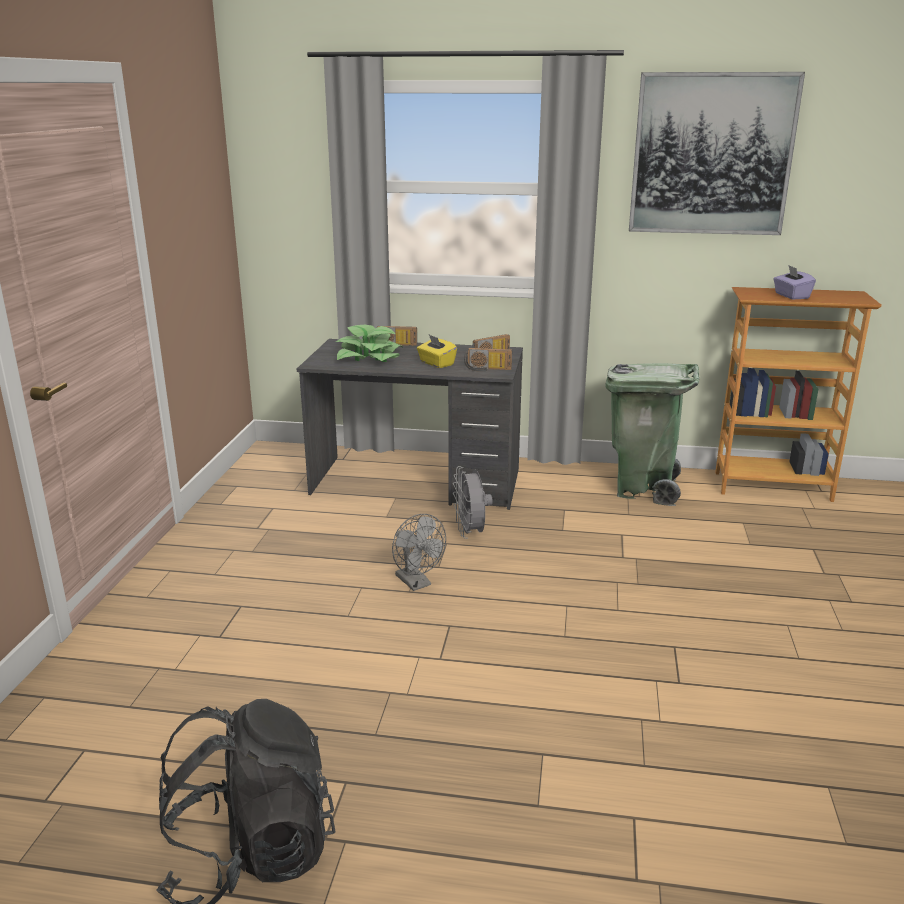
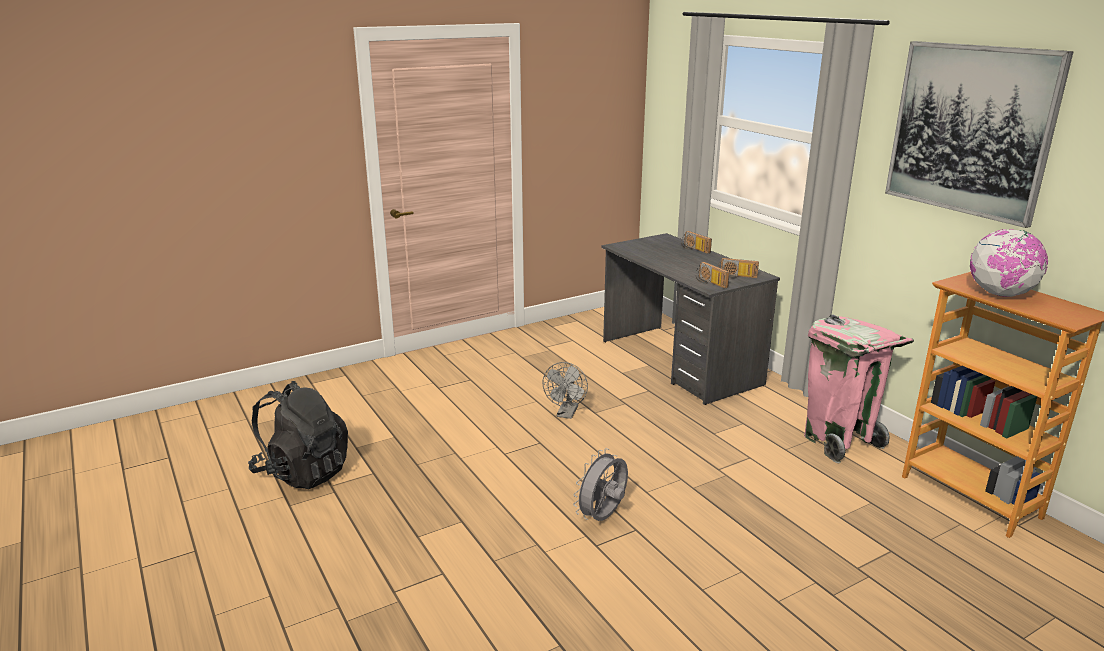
camera: 50 degrees right, 0 degrees up
potted plant [336,325,403,362] -> none
yellow tissue box [417,335,457,368] -> none
grey fan [453,466,493,539] -> grey fan moved to [573,448,628,521]
green trash can [605,363,699,506] -> pink trash can [804,314,914,464]
purple tissue box [773,266,816,299] -> globe [970,229,1048,297]

